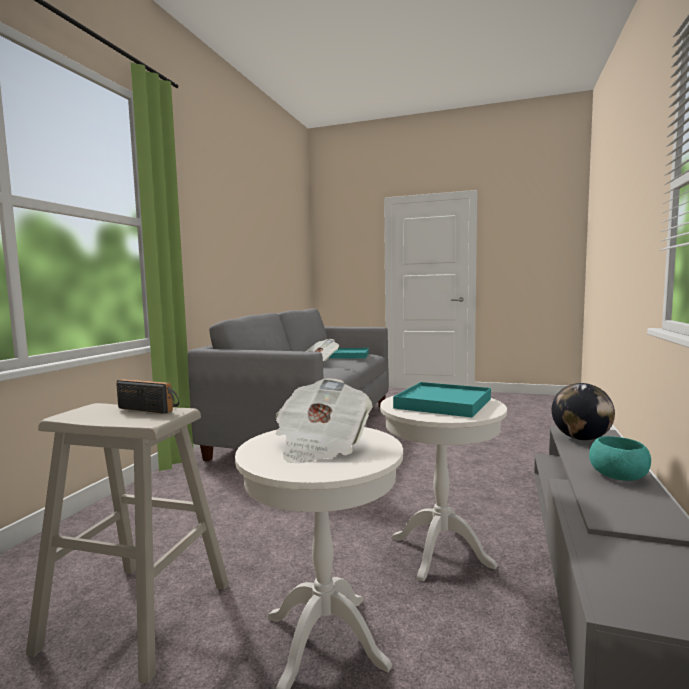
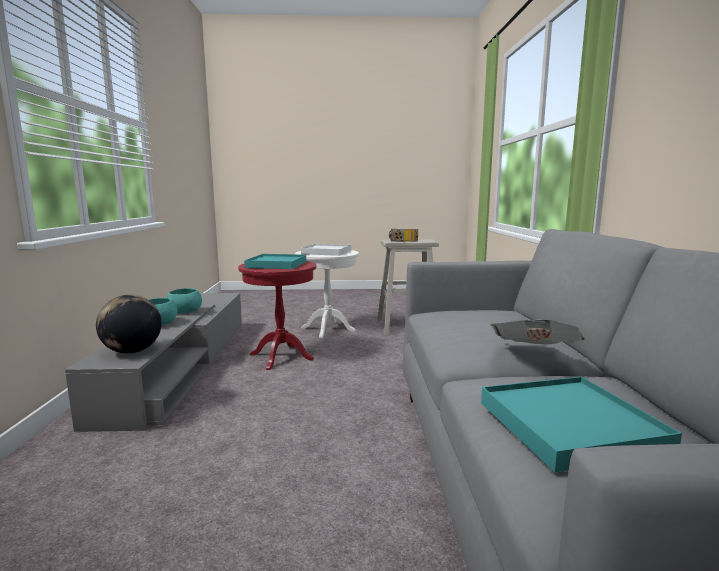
camera: 160 degrees right, 5 degrees up
newspaper [275,378,373,463] -> white tray [301,244,351,256]
white side table [380,396,507,582] -> red side table [238,261,316,370]
none -> turquoise bowl [167,288,202,314]

